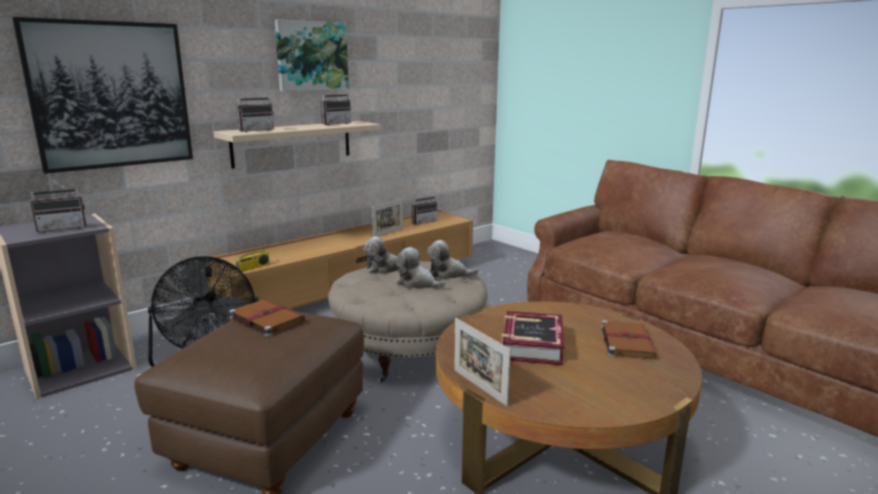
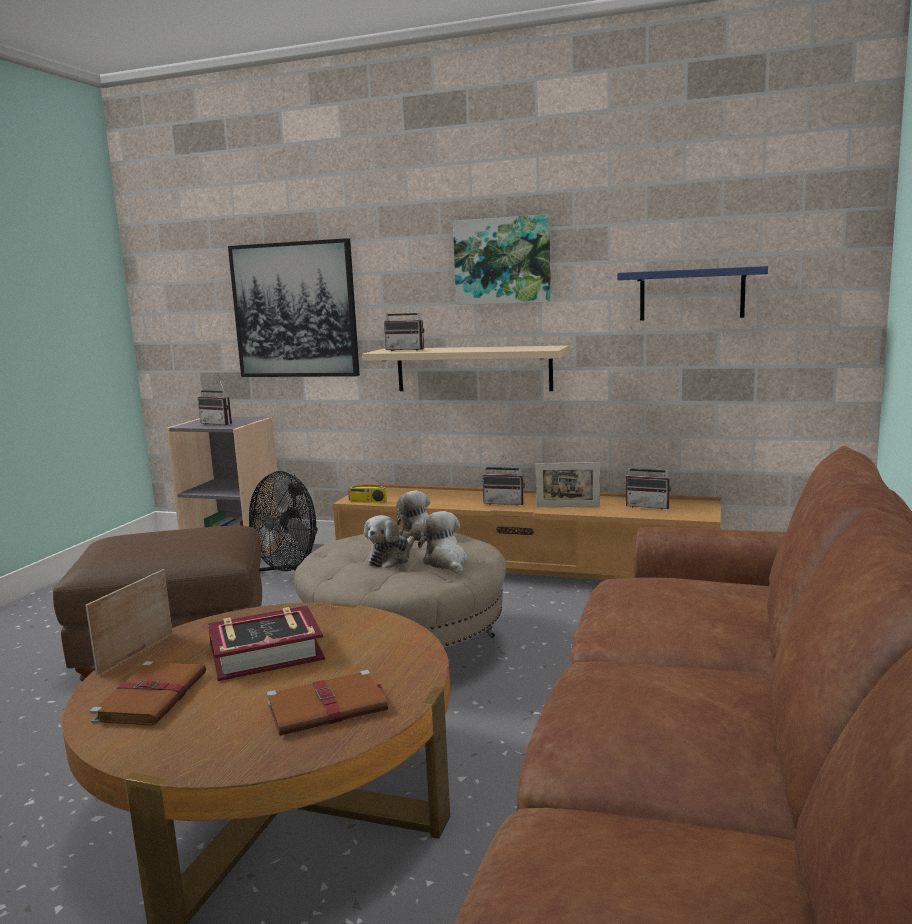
camera: 60 degrees right, 5 degrees down
brown book [229,299,305,337] -> brown book moved to [90,661,206,726]
radio [321,87,351,125] -> radio moved to [483,456,525,506]
plush toy [395,247,446,289] -> plush toy turned 150 degrees counterclockwise [364,515,414,568]
none -> blue shelf [617,266,768,320]

